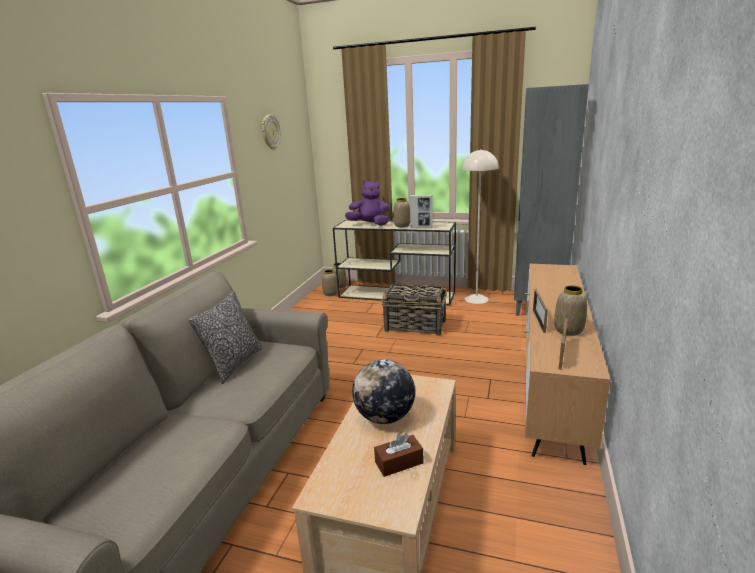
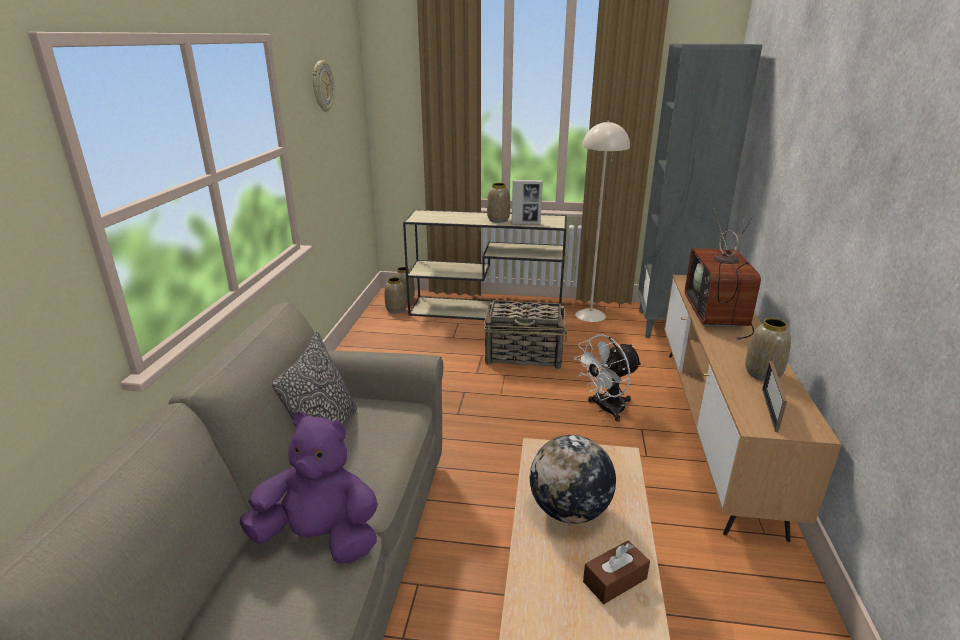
camera: 10 degrees left, 5 degrees up
purple plush toy [345,180,389,226] -> purple plush toy moved to [240,411,378,563]
picture frame [533,290,548,333] -> none
none -> white fan [574,335,642,422]
none -> television [685,208,761,340]

